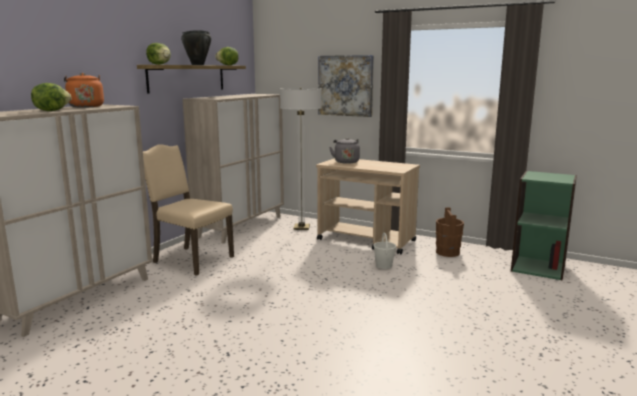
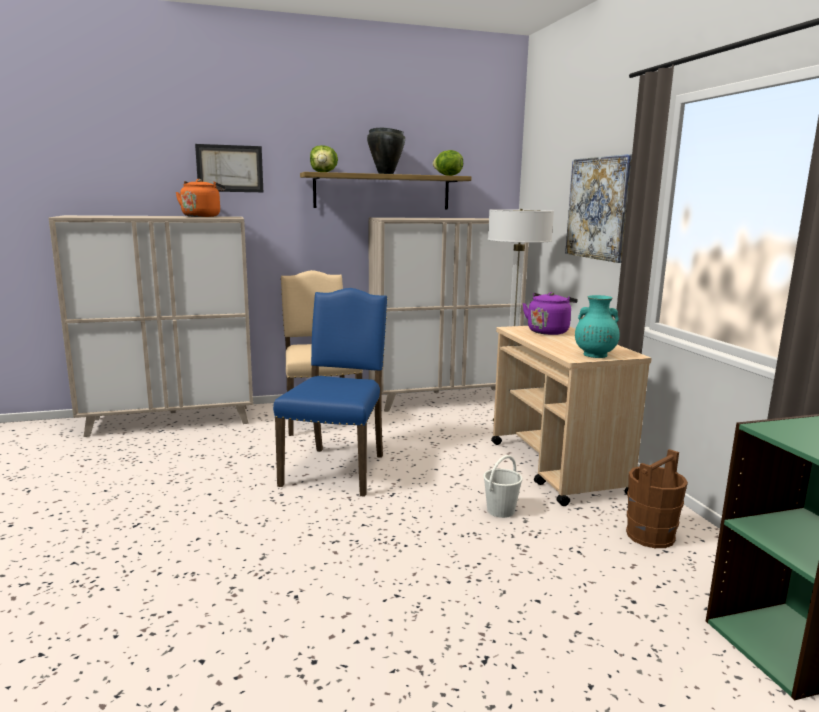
camera: 45 degrees right, 0 degrees up
lettuce [31,83,71,111] -> none
grey kettle [329,138,360,164] -> purple kettle [522,292,578,335]
none -> picture [195,144,263,192]
none -> blue chair [273,288,388,497]
none -> turquoise vase [575,295,620,358]

